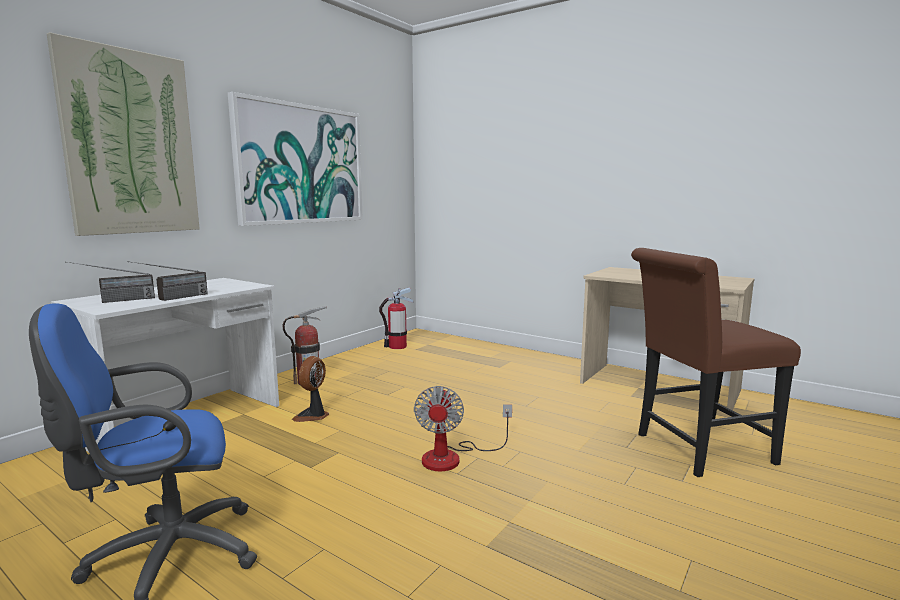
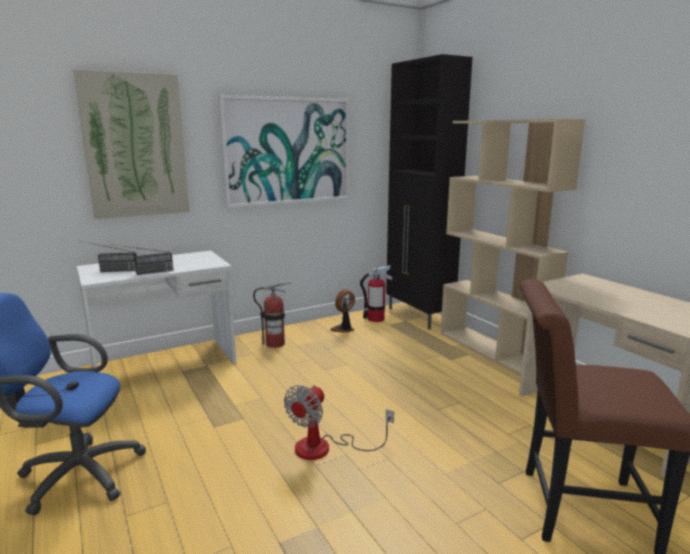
camera: 25 degrees right, 5 degrees up
fan [292,356,329,422] -> fan moved to [330,289,355,333]
none -> black cabinet [386,54,473,329]
none -> beige bookcase [440,119,585,375]

